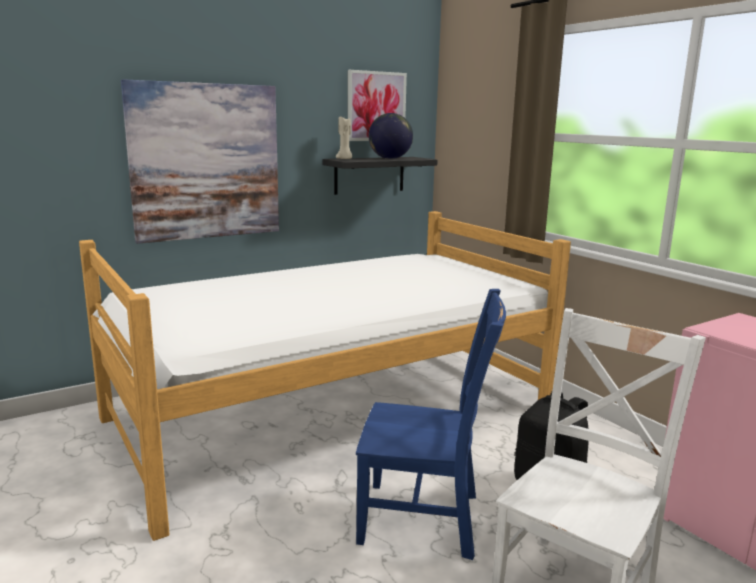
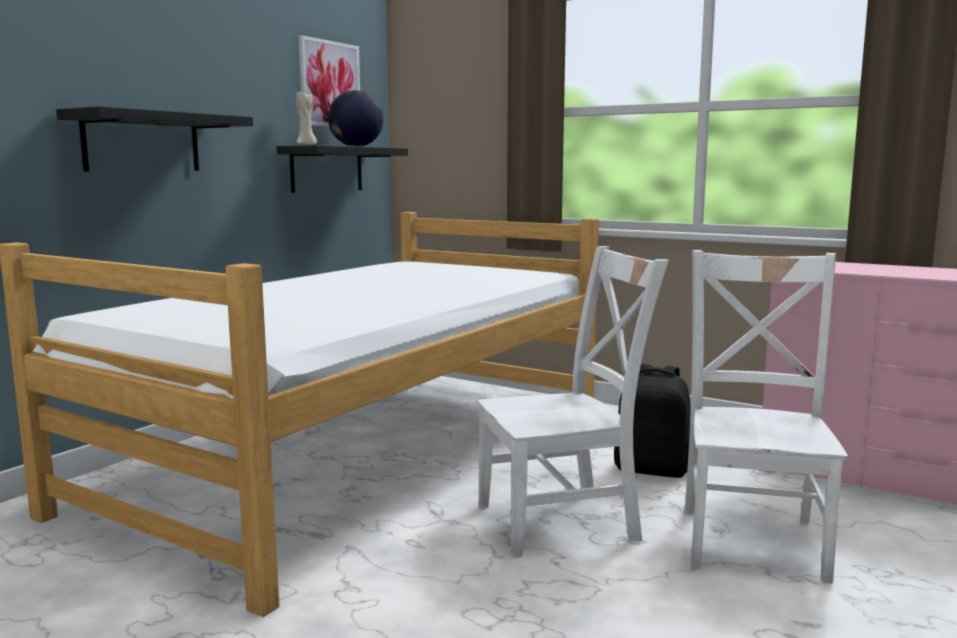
camera: 25 degrees left, 5 degrees down
picture [121,79,279,244] -> black shelf [56,106,253,171]
blue chair [356,289,506,560] -> white chair [477,246,669,558]

